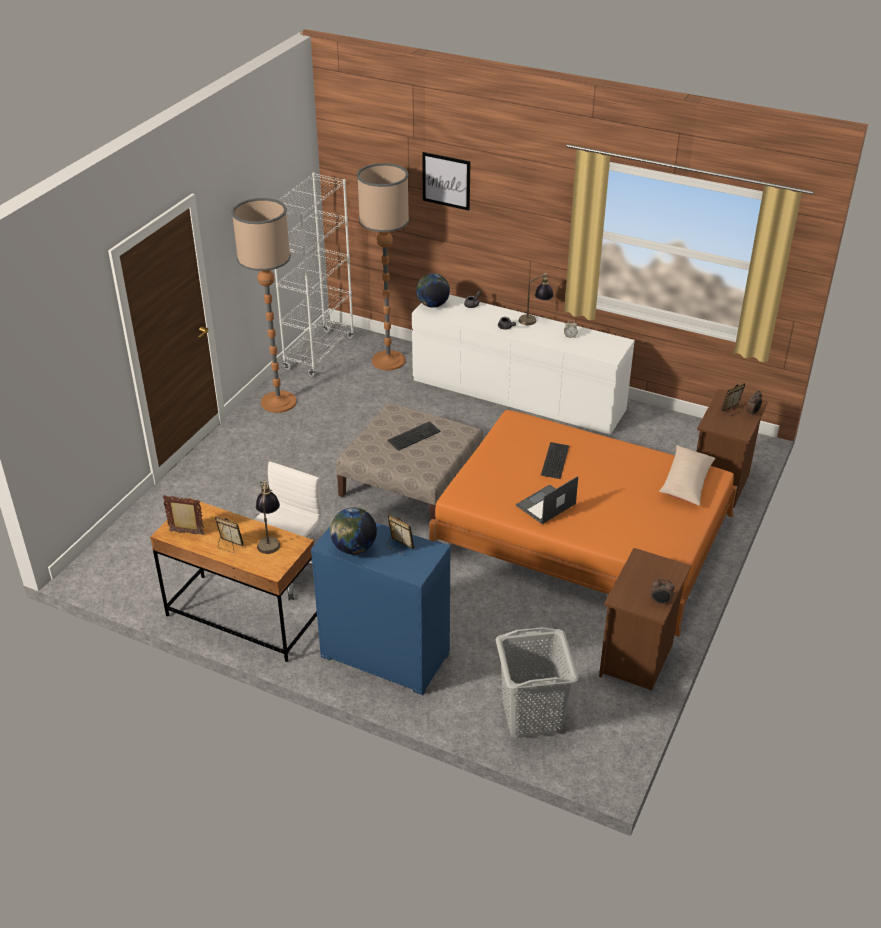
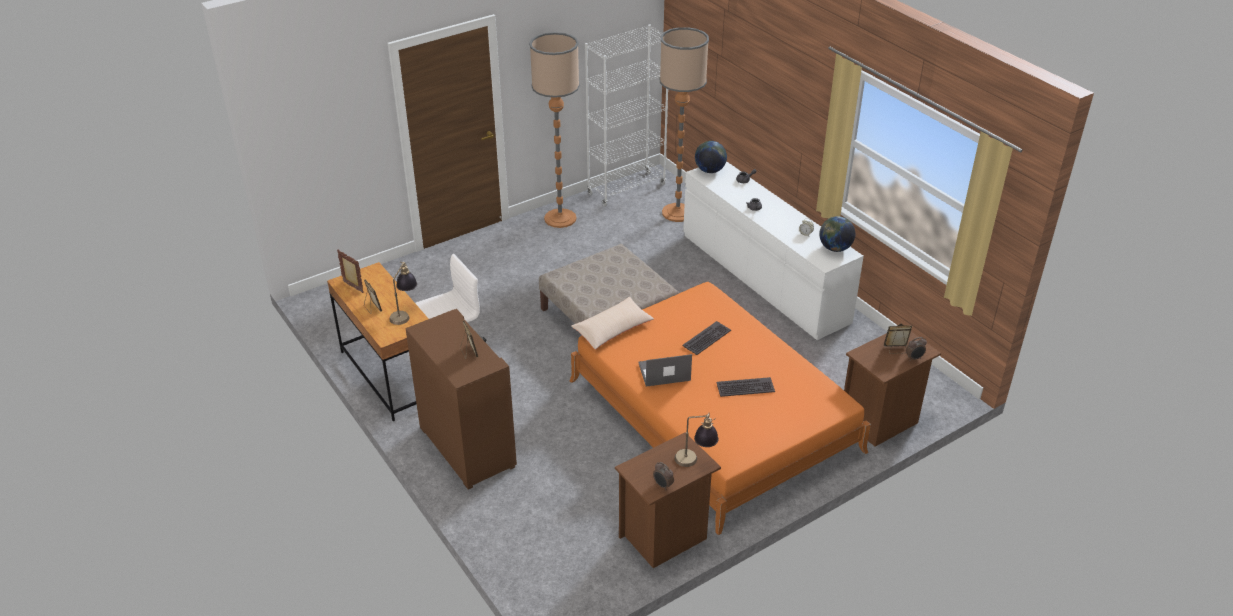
camera: 30 degrees right, 0 degrees up
blue cabinet [311,522,450,695] -> brown cabinet [405,309,517,490]
globe [330,507,377,554] -> globe moved to [819,216,855,252]
keyboard [387,422,441,451] -> keyboard moved to [716,377,775,397]
picture [422,152,471,211] -> none
grey laundry basket [495,627,579,738] -> none
table lamp [519,272,553,325] -> table lamp moved to [674,413,719,467]
beige pillow [659,445,715,506] -> beige pillow moved to [571,297,654,350]

